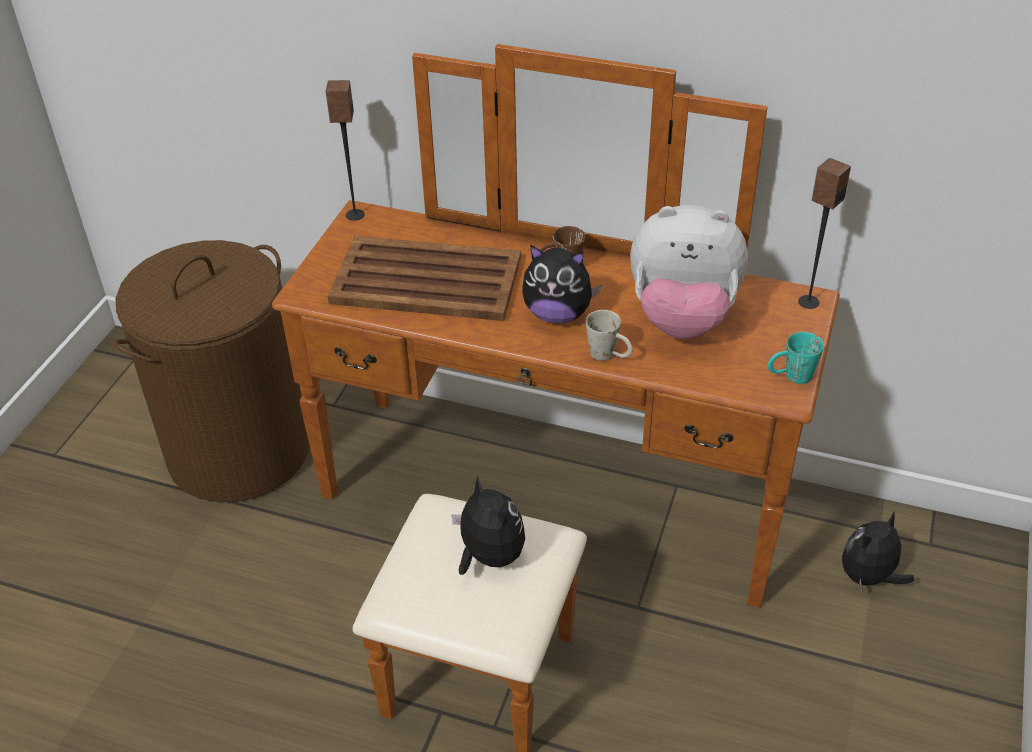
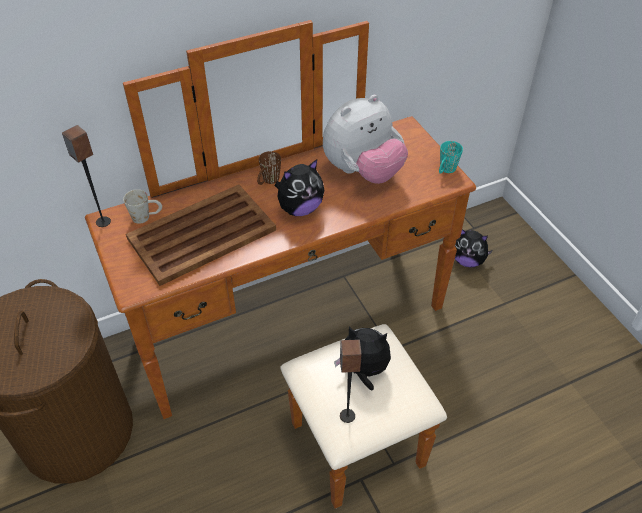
camera: 45 degrees left, 5 degrees up
white mug [586,310,633,361] -> white mug moved to [123,189,162,224]
speaker [798,158,851,309] -> speaker moved to [340,339,362,423]
plush toy [842,512,914,592] -> plush toy turned 75 degrees counterclockwise [455,229,493,268]

